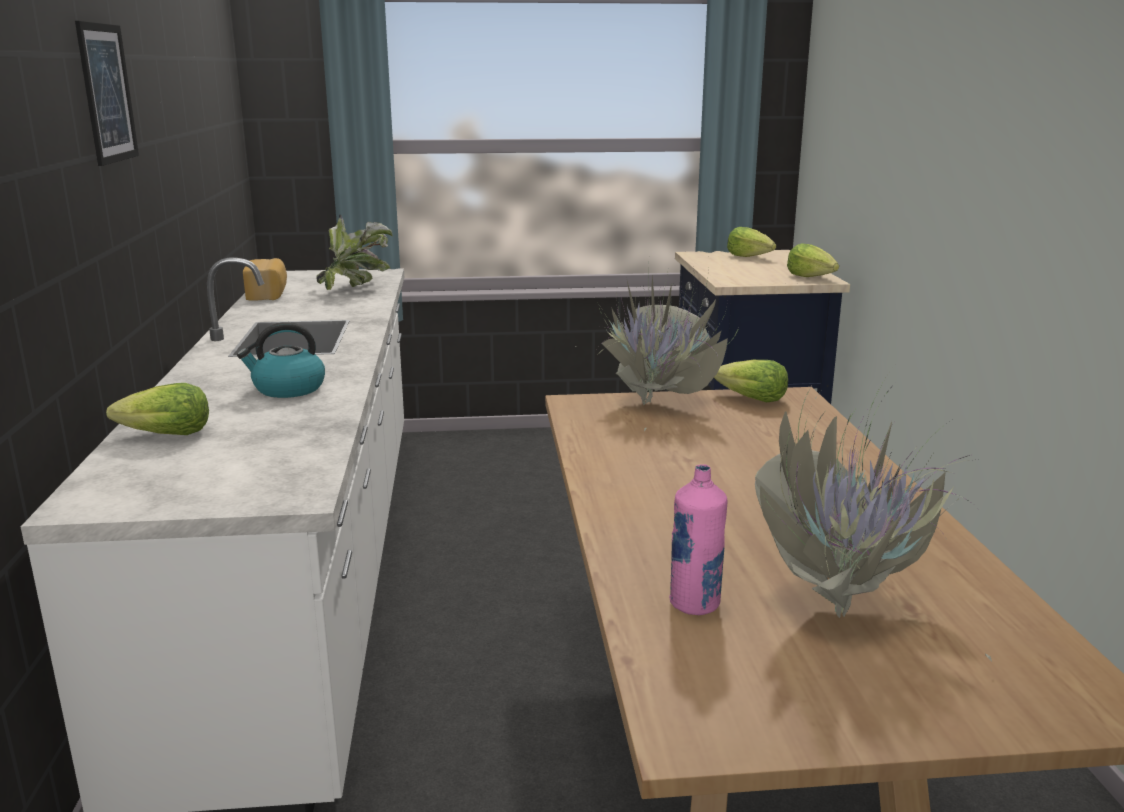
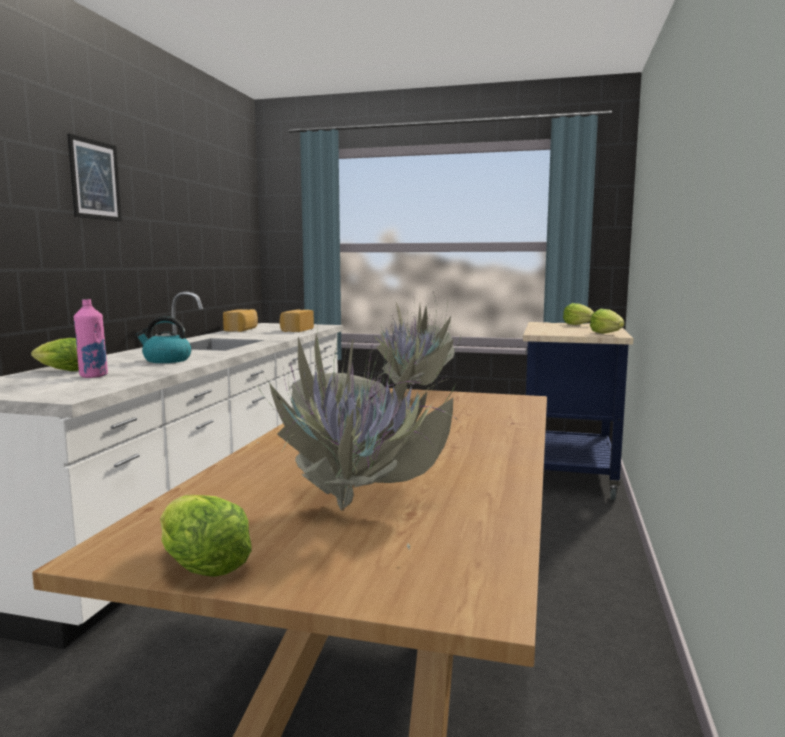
camera: 20 degrees right, 10 degrees down
potted plant [316,215,393,290] -> bread [280,309,314,332]
pink bottle [669,464,727,615] -> pink bottle moved to [74,299,108,378]
lettuce [714,360,788,403] -> lettuce moved to [160,495,251,577]

